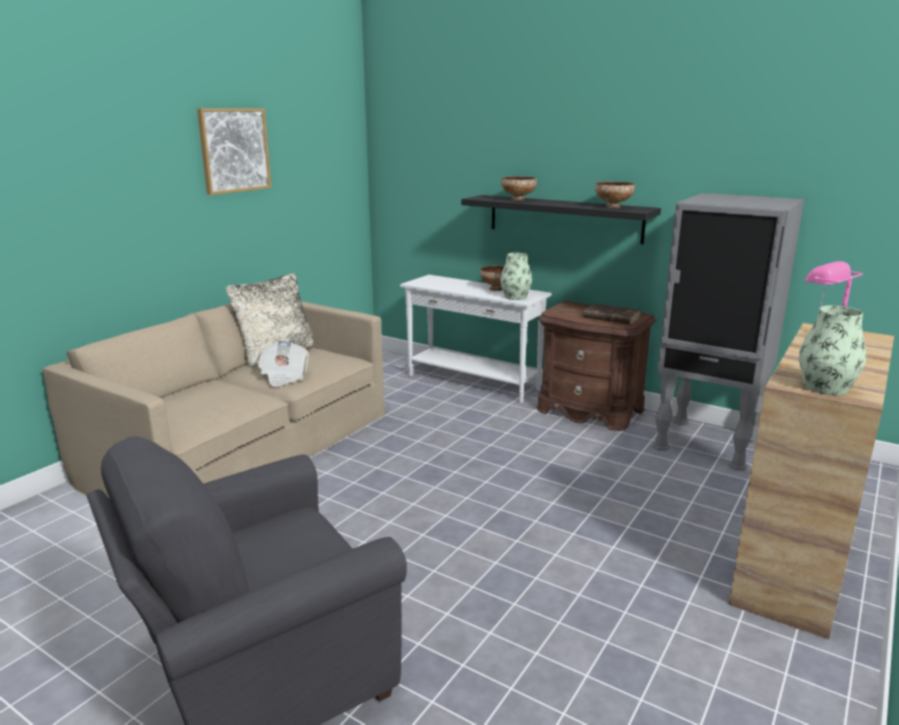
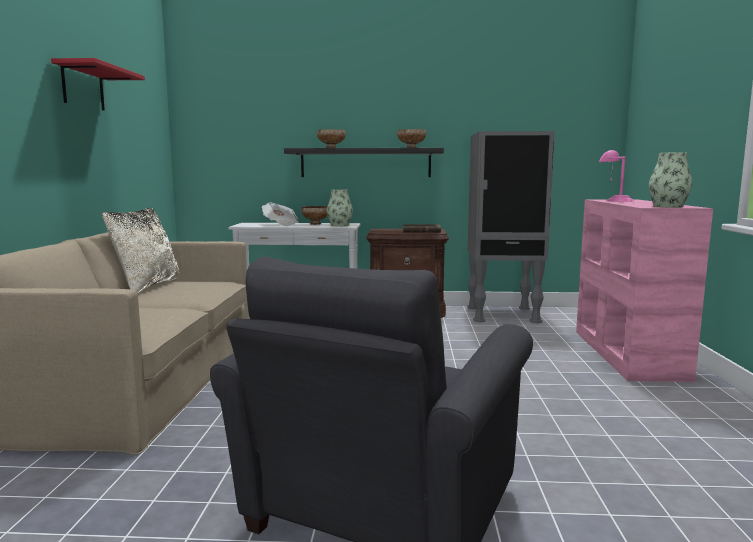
camera: 30 degrees left, 10 degrees down
picture [197,108,272,195] -> red shelf [51,58,145,111]
newspaper [257,340,309,387] -> newspaper moved to [262,203,299,226]
brown bookcase [729,323,894,640] -> pink bookcase [576,199,713,382]

